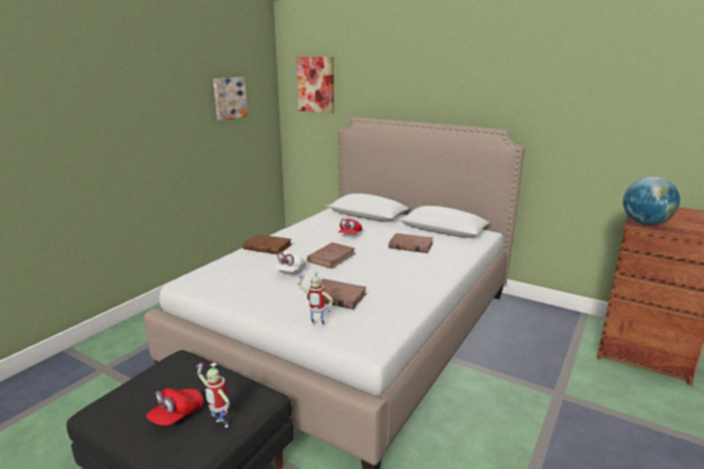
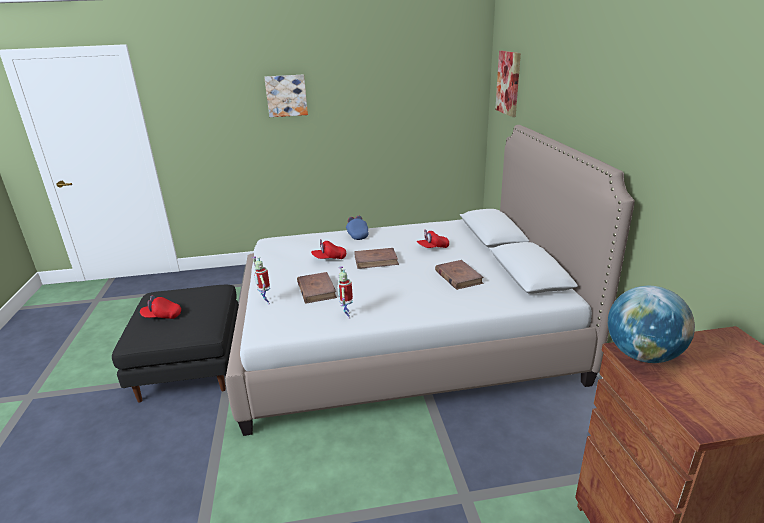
camera: 50 degrees right, 5 degrees up
toy robot [196,363,230,428] -> toy robot moved to [337,266,353,319]
picture [213,77,247,121] -> picture moved to [264,75,308,117]
brown book [243,234,292,255] -> blue cap [346,216,369,240]
white cap [274,252,306,272] -> red cap [311,239,346,259]

